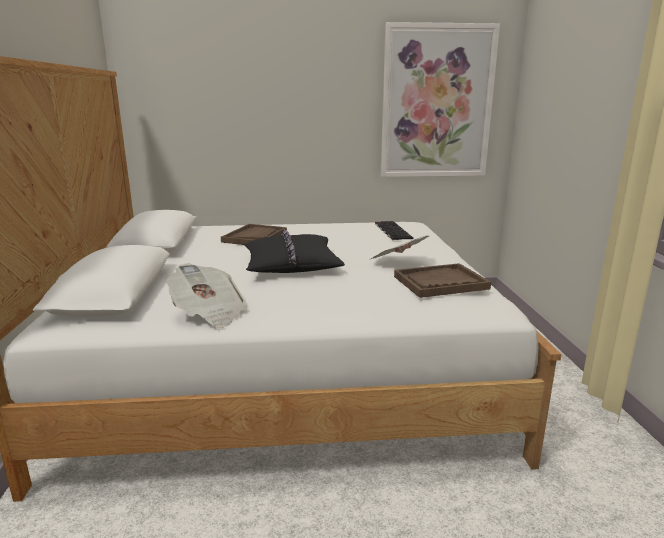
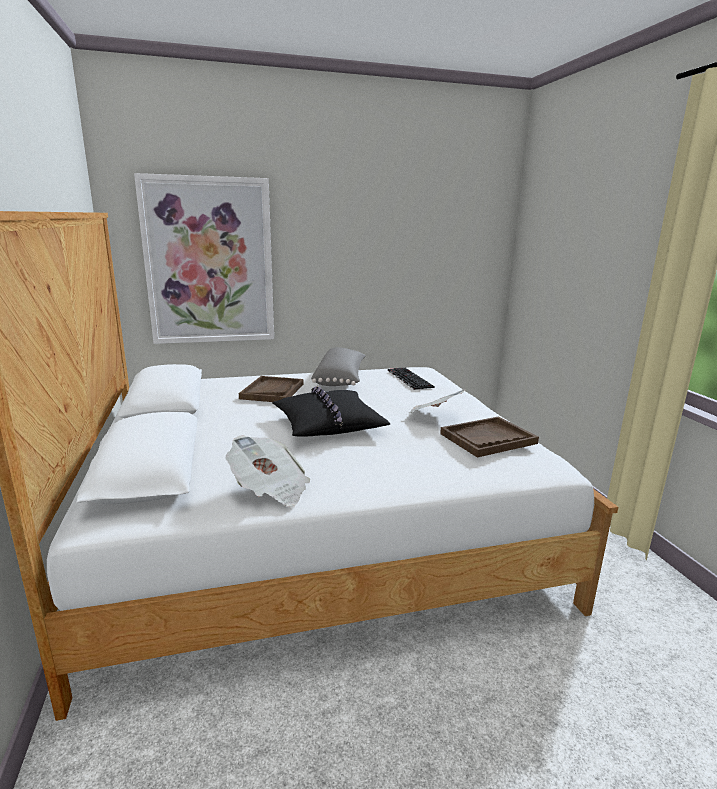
camera: 10 degrees left, 0 degrees up
picture [381,22,500,177] -> picture moved to [134,173,274,344]
none -> grey pillow [311,347,366,386]

